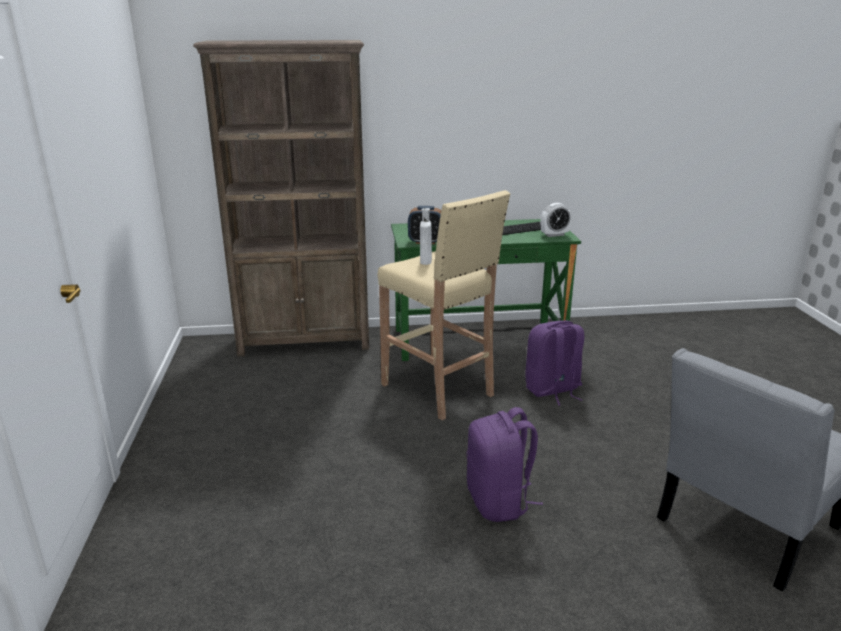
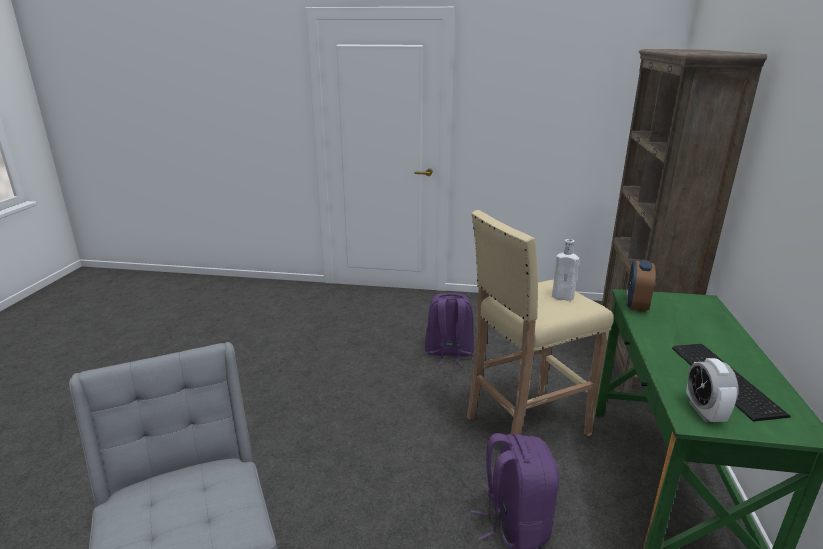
camera: 105 degrees right, 0 degrees up
purple backpack [466,407,543,522] -> purple backpack moved to [425,293,474,367]

